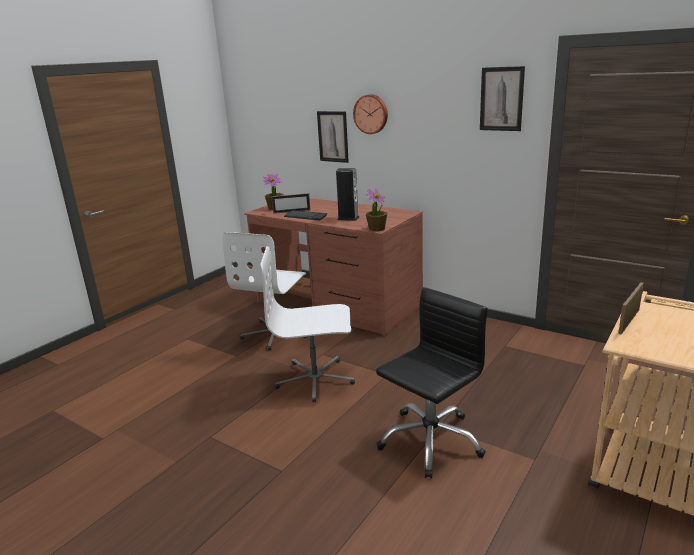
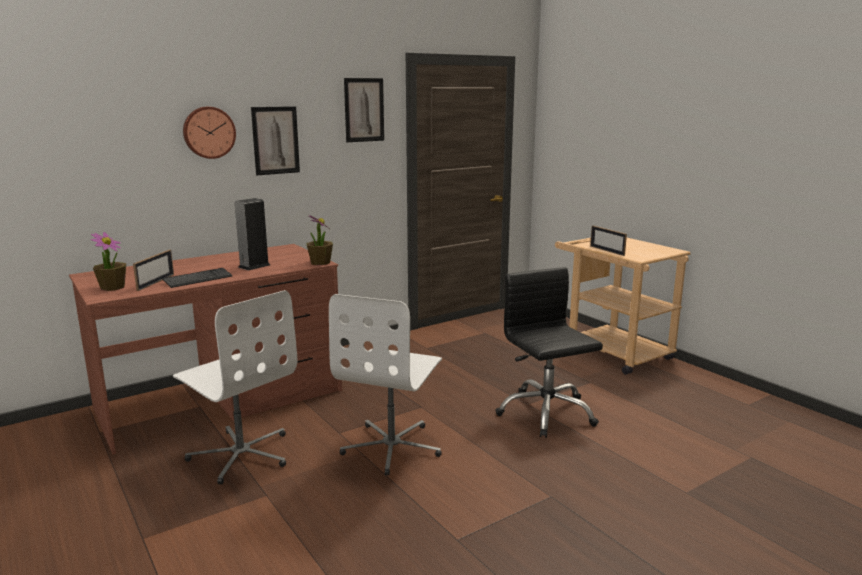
camera: 70 degrees left, 5 degrees down
picture [317,111,349,163] -> picture moved to [251,106,300,175]

